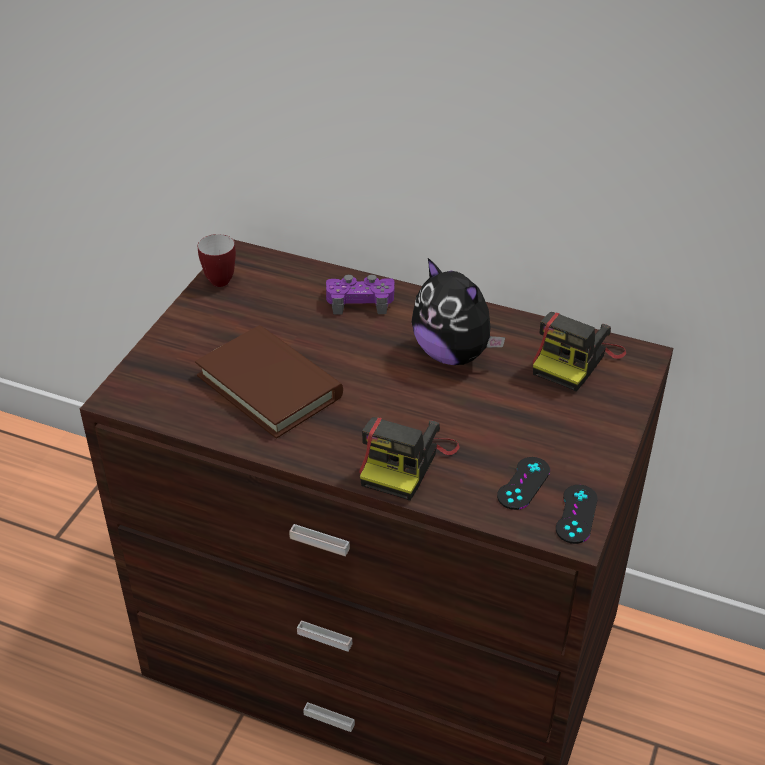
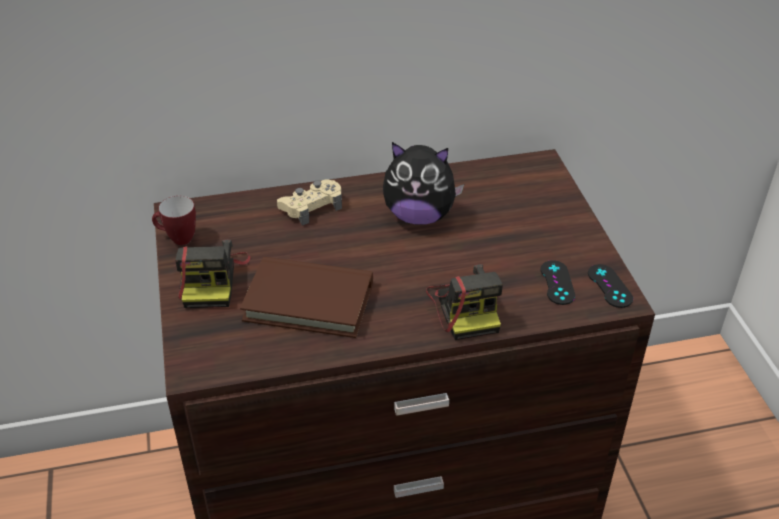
camera: 35 degrees left, 0 degrees up
purple game controller [326,274,394,314] -> beige game controller [277,179,342,226]
camera [532,312,627,392] -> camera moved to [175,240,251,308]

